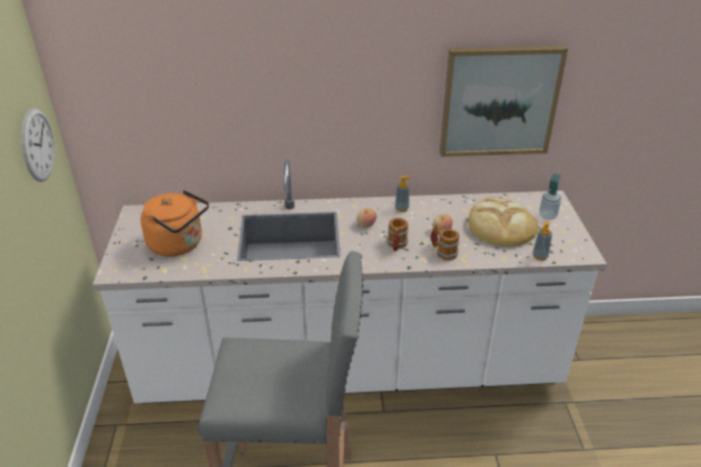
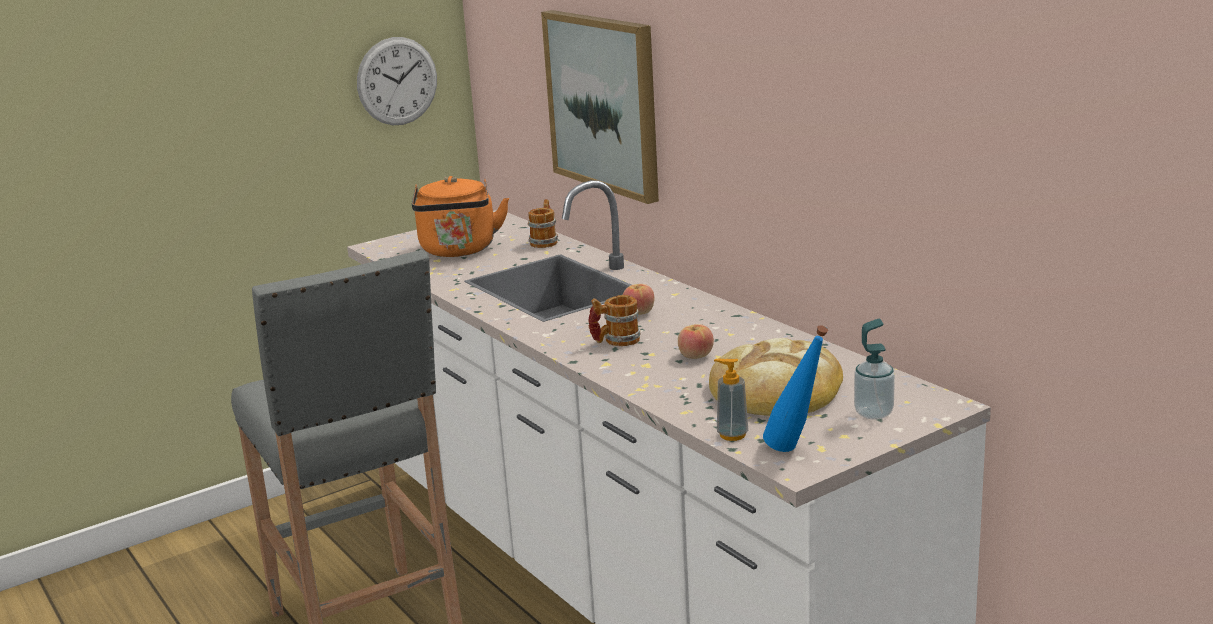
camera: 60 degrees right, 15 degrees down
soap dispenser [395,176,411,212] -> none
mug [431,223,459,260] -> mug moved to [528,199,558,248]
picture [439,46,568,157] -> picture moved to [541,10,659,204]
none -> blue bottle [763,325,828,452]

